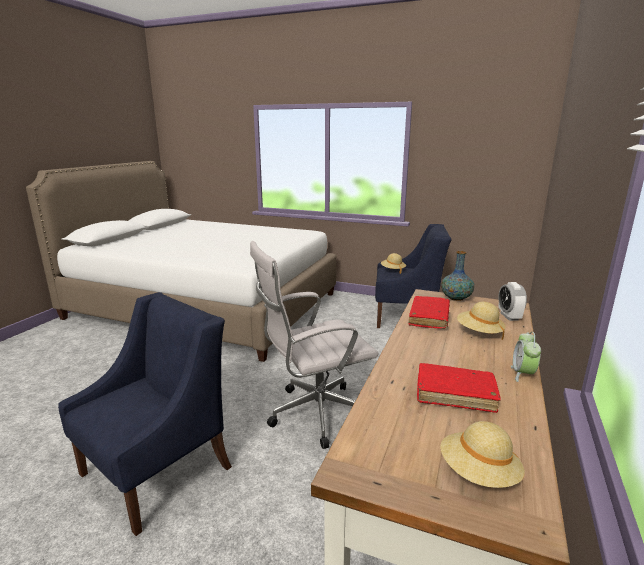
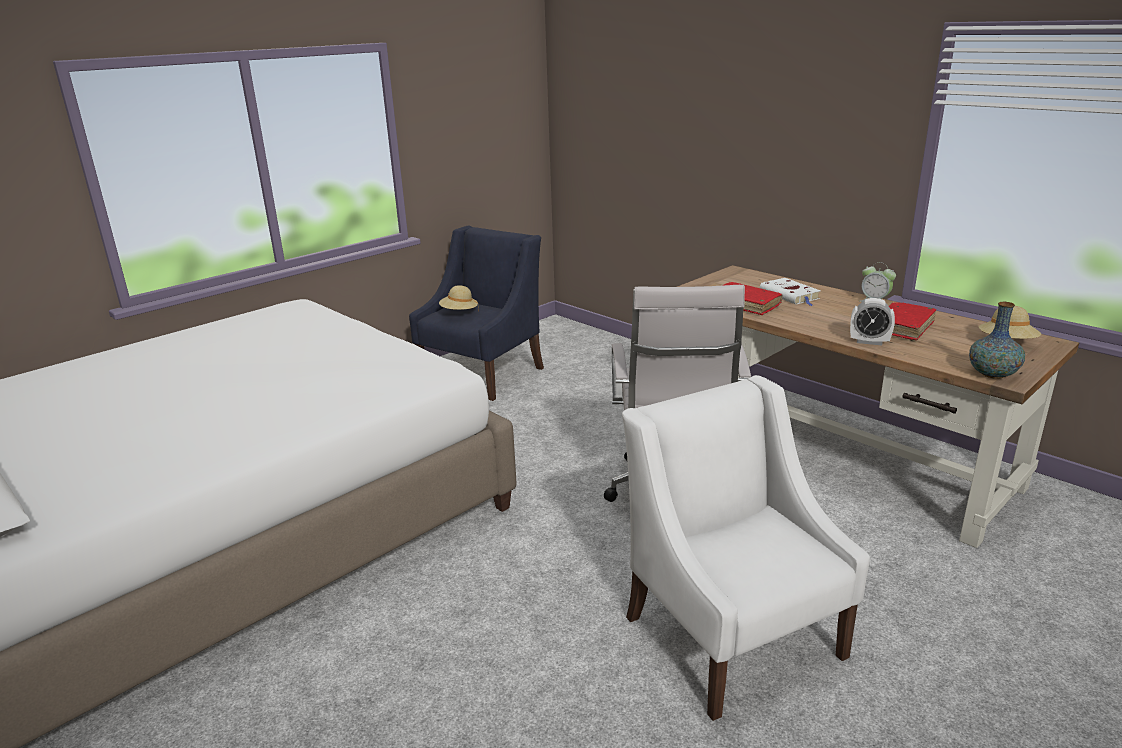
camera: 65 degrees left, 5 degrees up
blue armchair [58,292,232,536] -> white armchair [622,375,870,721]
vase [441,251,474,301] -> vase moved to [969,302,1025,379]
beige hat [457,302,506,340] -> white book [760,278,820,306]
alarm clock [498,282,527,321] -> alarm clock moved to [850,298,895,345]

